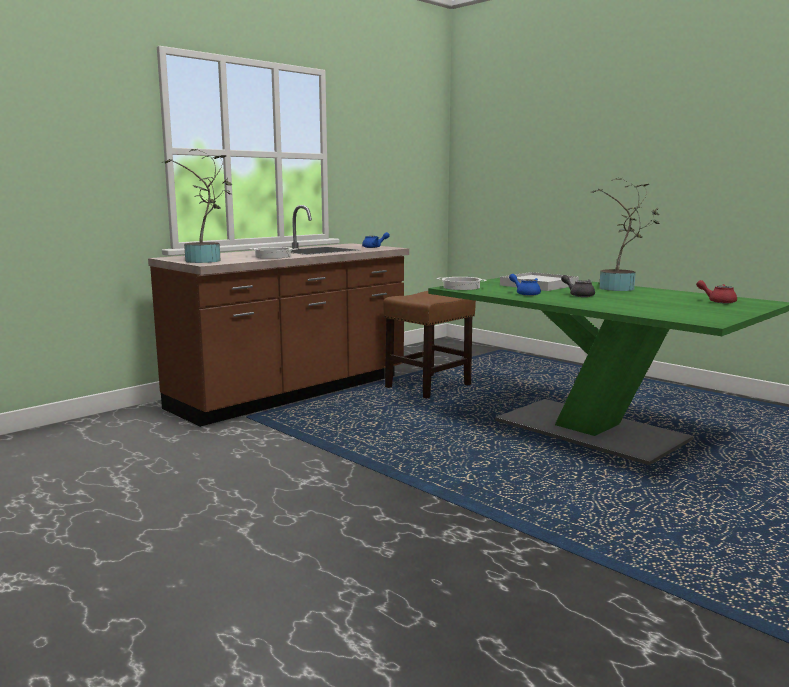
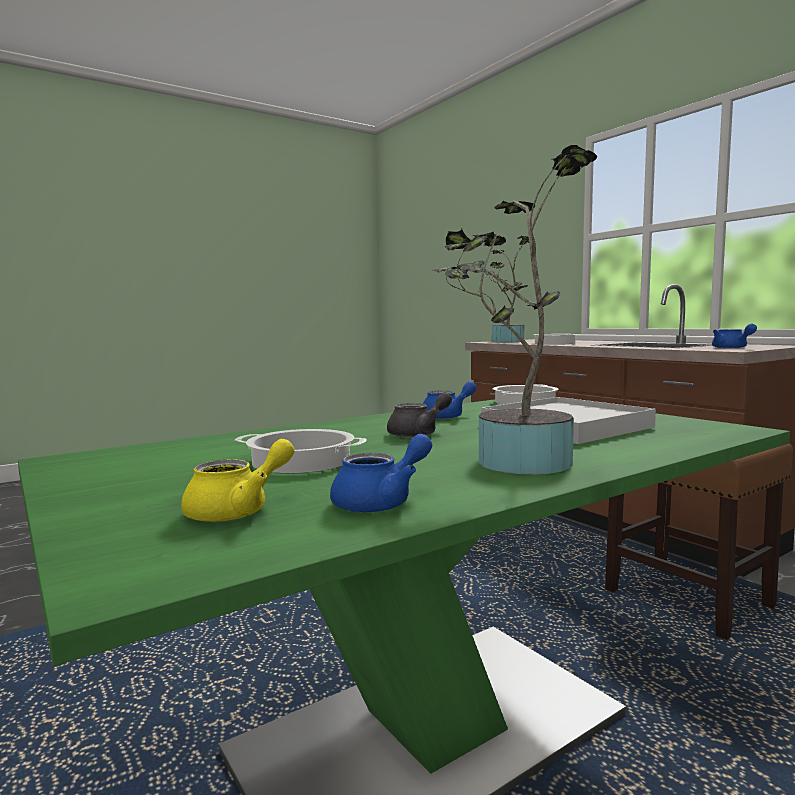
camera: 100 degrees right, 5 degrees down
red teapot [696,280,737,304] -> yellow teapot [181,439,295,522]
none -> cooking pot [235,429,367,473]
none -> blue teapot [330,434,432,513]

